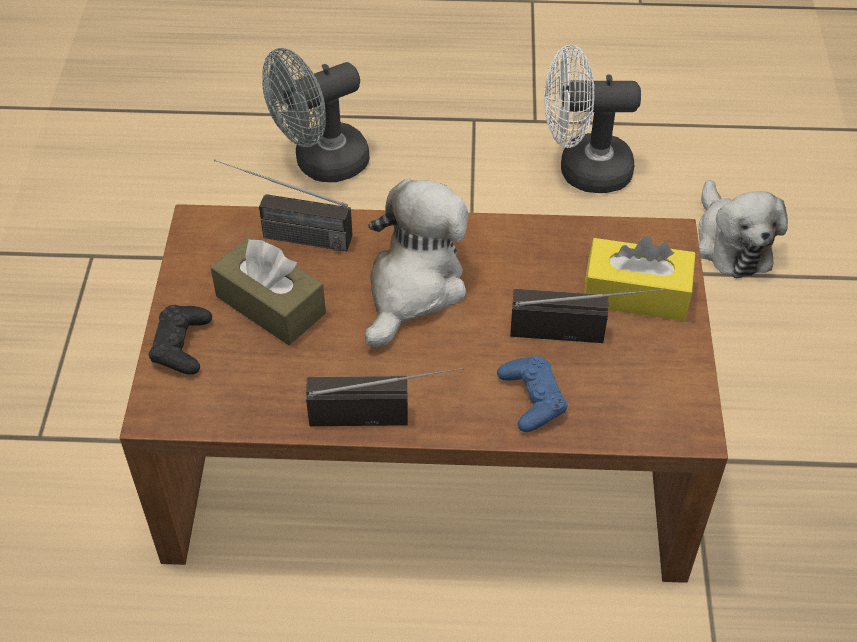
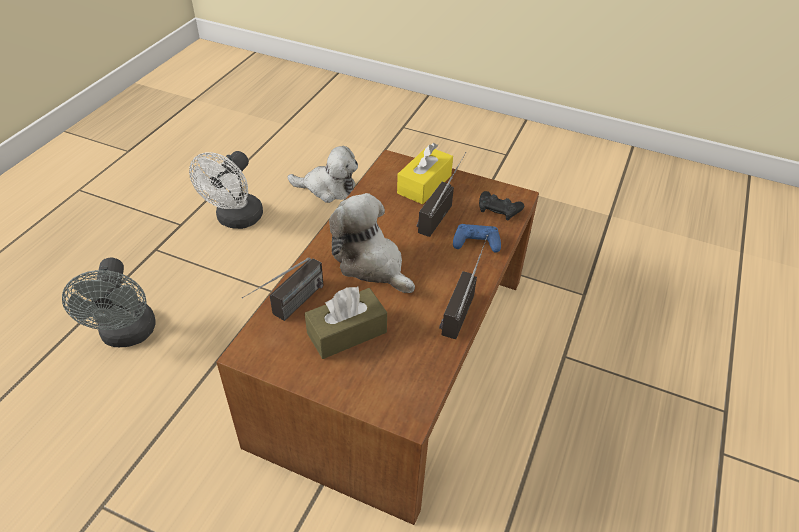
camera: 70 degrees left, 5 degrees down
black game controller [148,305,212,375] -> black game controller moved to [479,191,524,220]

